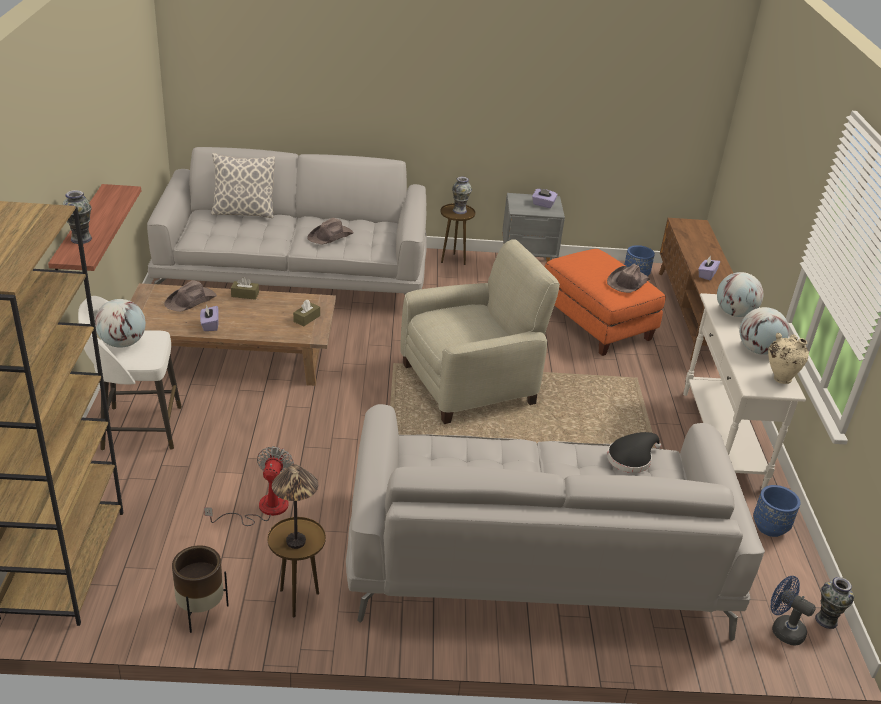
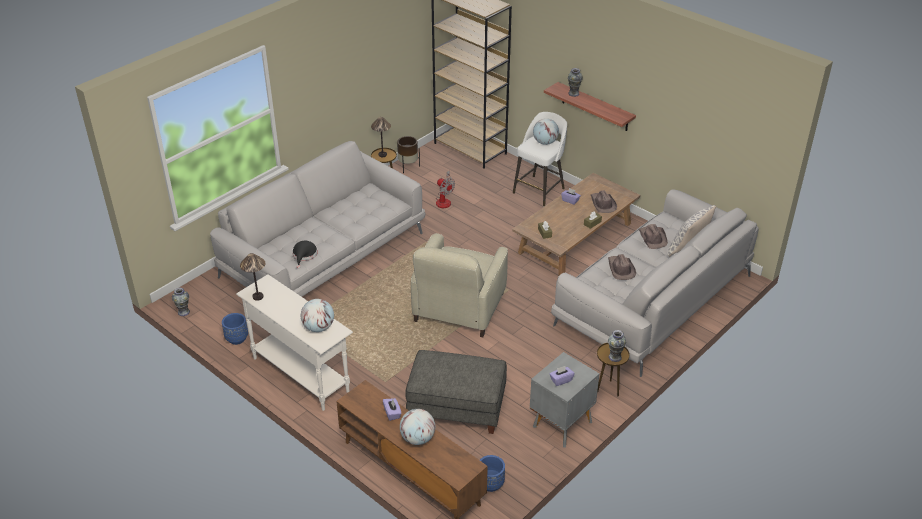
camera: 135 degrees right, 5 degrees up
orange ottoman [545,249,666,356] -> grey ottoman [405,350,507,434]
brown hat [607,264,650,293] -> brown hat moved to [639,224,668,249]
globe [740,307,789,355] -> globe moved to [400,409,435,445]
beige vase [768,333,809,384] -> table lamp [240,253,265,301]
blue fan [771,576,816,645] -> none

